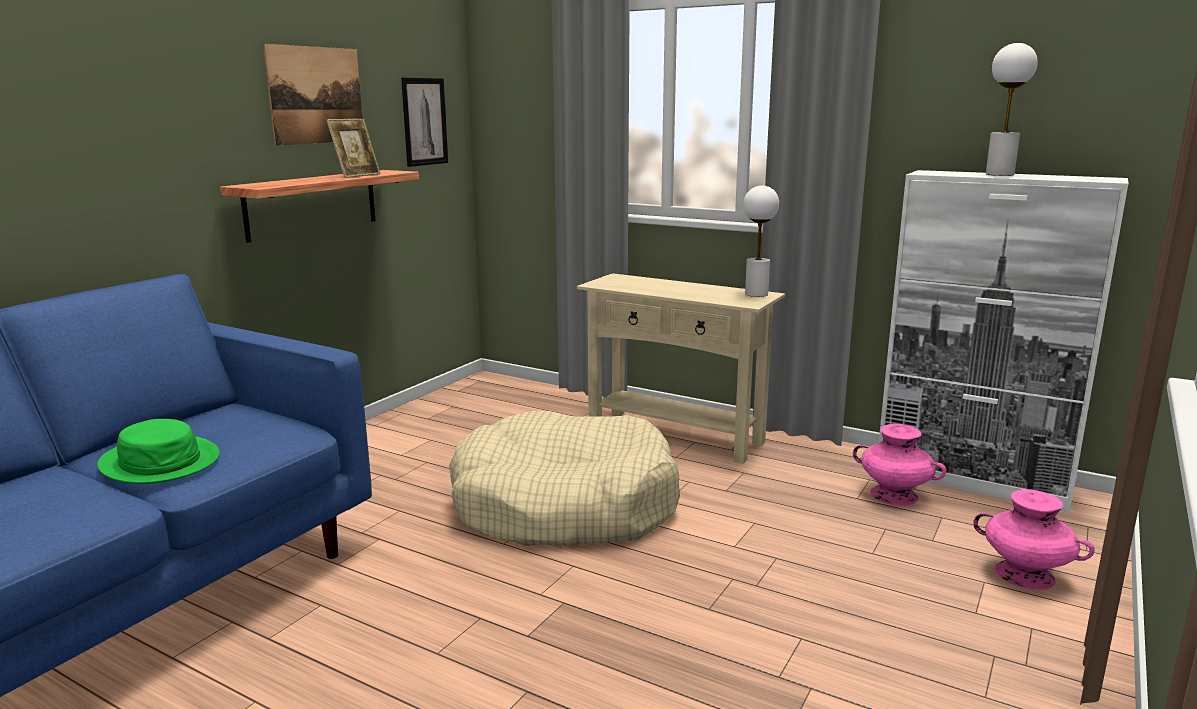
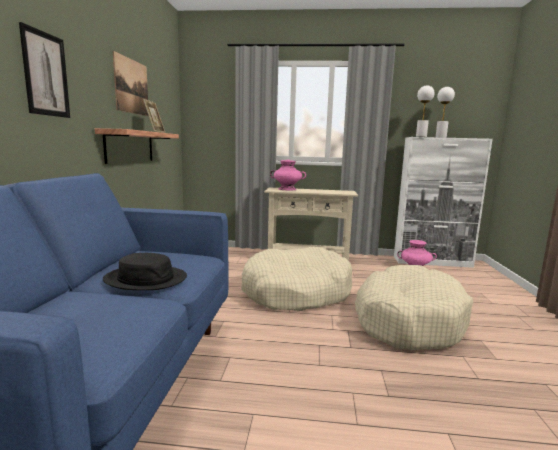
camera: 25 degrees left, 5 degrees down
green hat [97,419,220,484] -> black hat [103,253,187,290]
picture [401,77,448,167] -> picture moved to [19,22,70,118]
white table lamp [743,185,779,297] -> white table lamp moved to [416,85,435,137]
pink vase [973,489,1095,590] -> pink vase moved to [270,160,306,191]
none -> beige dog bed [355,265,473,350]

